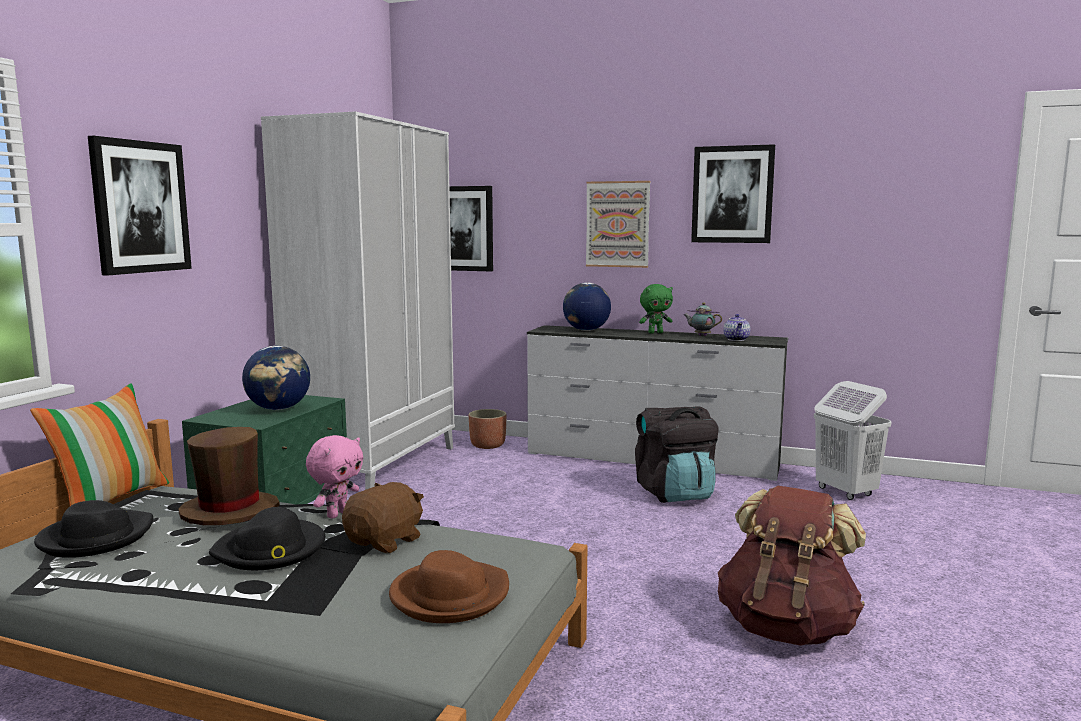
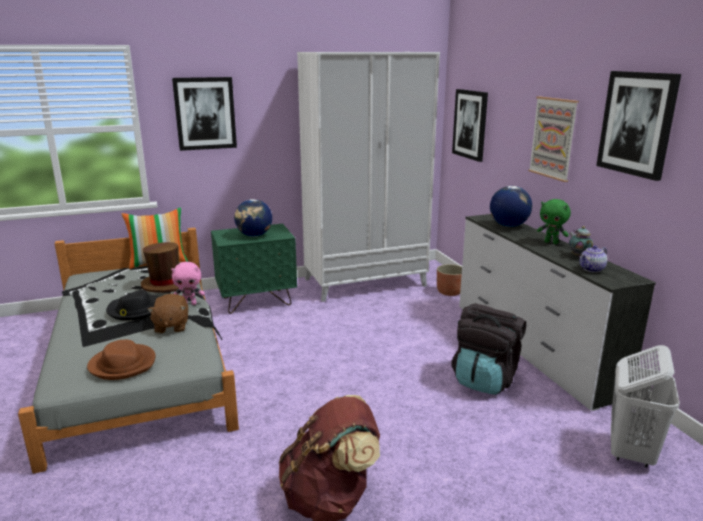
camera: 50 degrees right, 10 degrees up
black hat [34,500,153,558] -> none
brown plush toy [342,482,424,553] -> brown plush toy turned 90 degrees clockwise [147,294,188,334]

